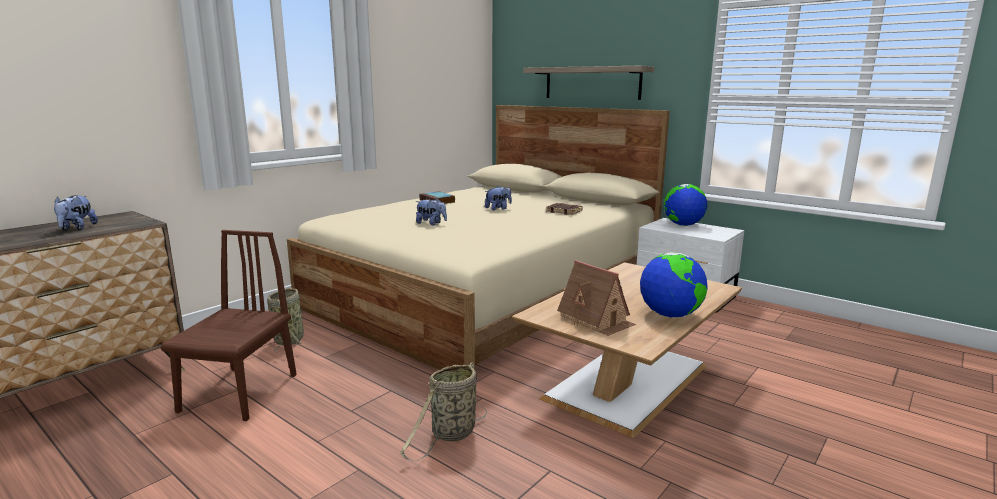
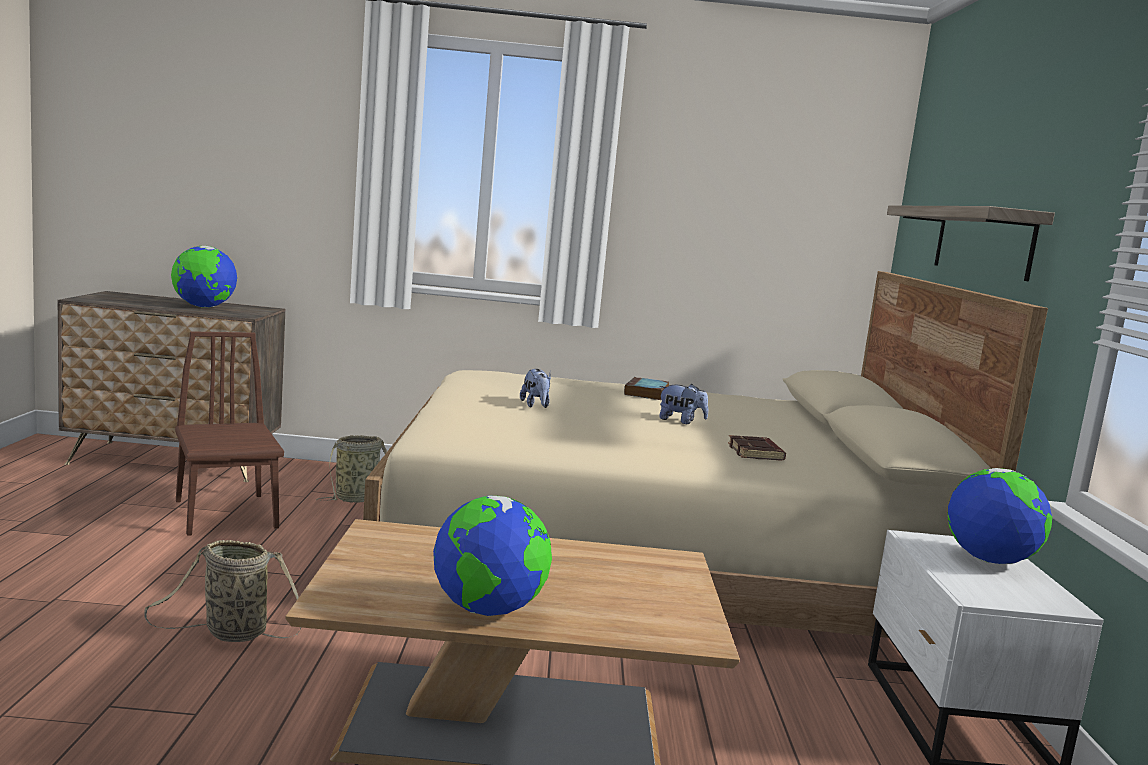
camera: 50 degrees right, 5 degrees down
plush toy [54,195,98,230] -> globe [171,246,237,308]
brown chair [161,230,297,421] -> brown chair turned 90 degrees counterclockwise [175,331,284,536]
toy house [557,260,636,336] -> none

